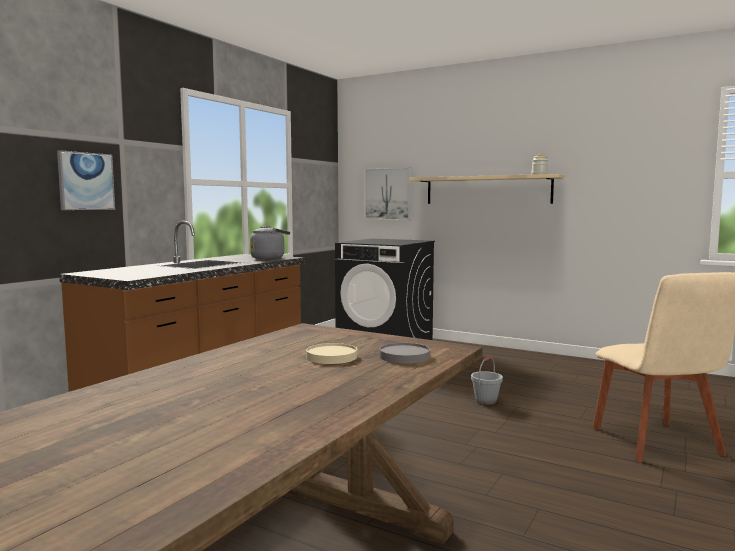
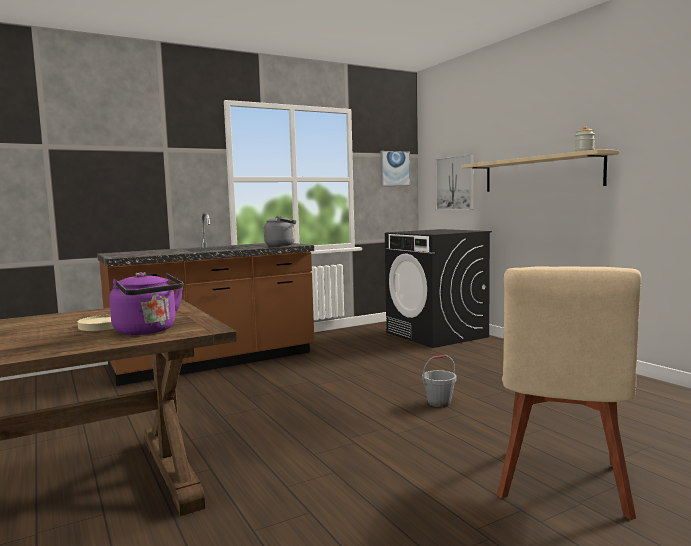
camera: 30 degrees right, 0 degrees up
picture [57,150,115,210] -> picture moved to [380,151,410,186]
grey plate [379,343,430,363] -> purple kettle [109,272,183,335]

